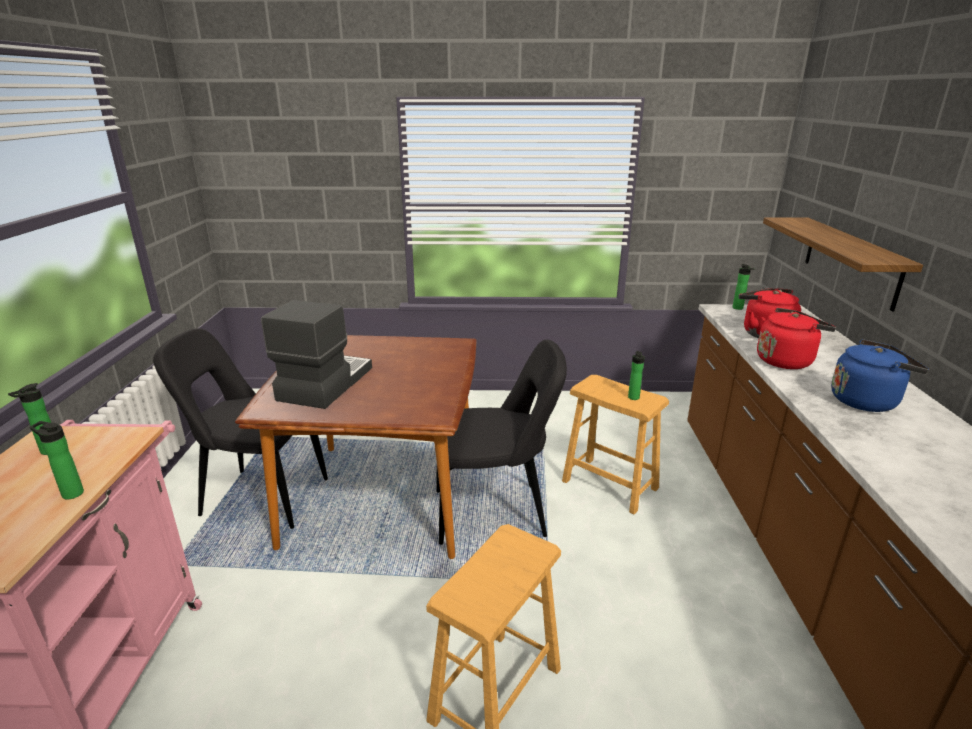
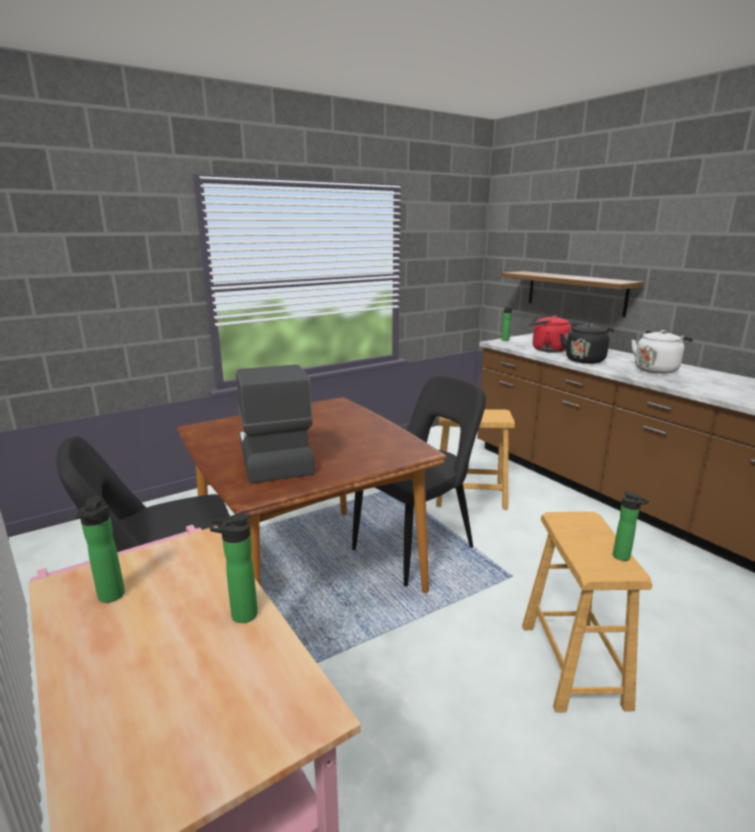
camera: 35 degrees left, 5 degrees down
bottle [628,351,645,400] -> bottle moved to [613,491,649,561]
red kettle [757,308,836,369] -> black kettle [560,323,614,364]
blue kettle [831,339,929,412] -> white kettle [631,330,693,374]

